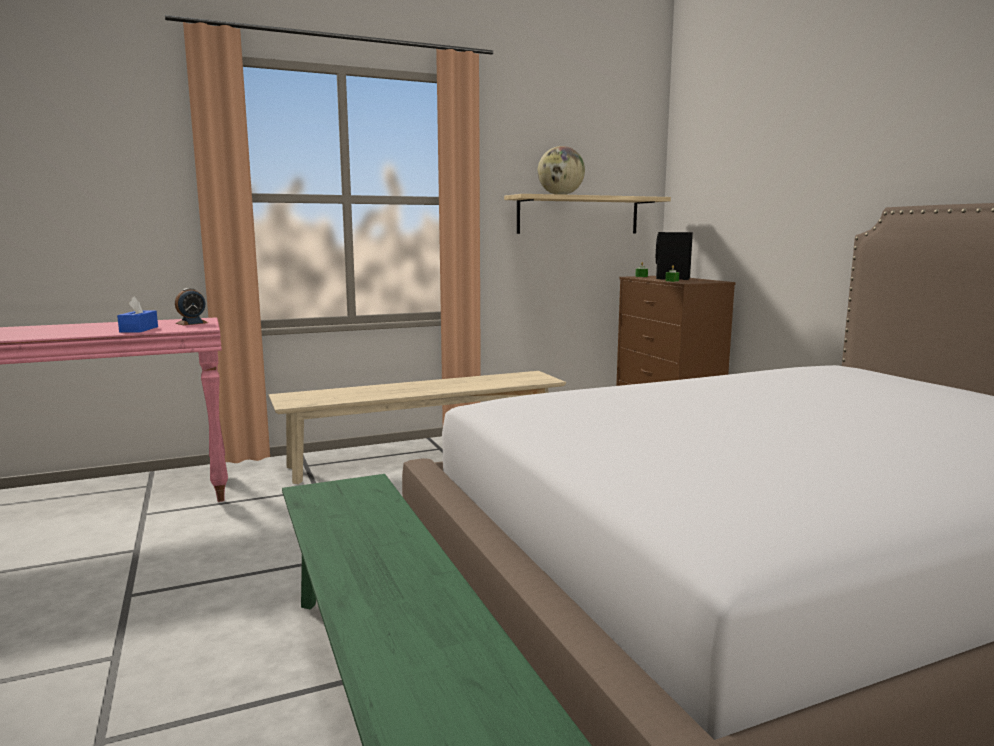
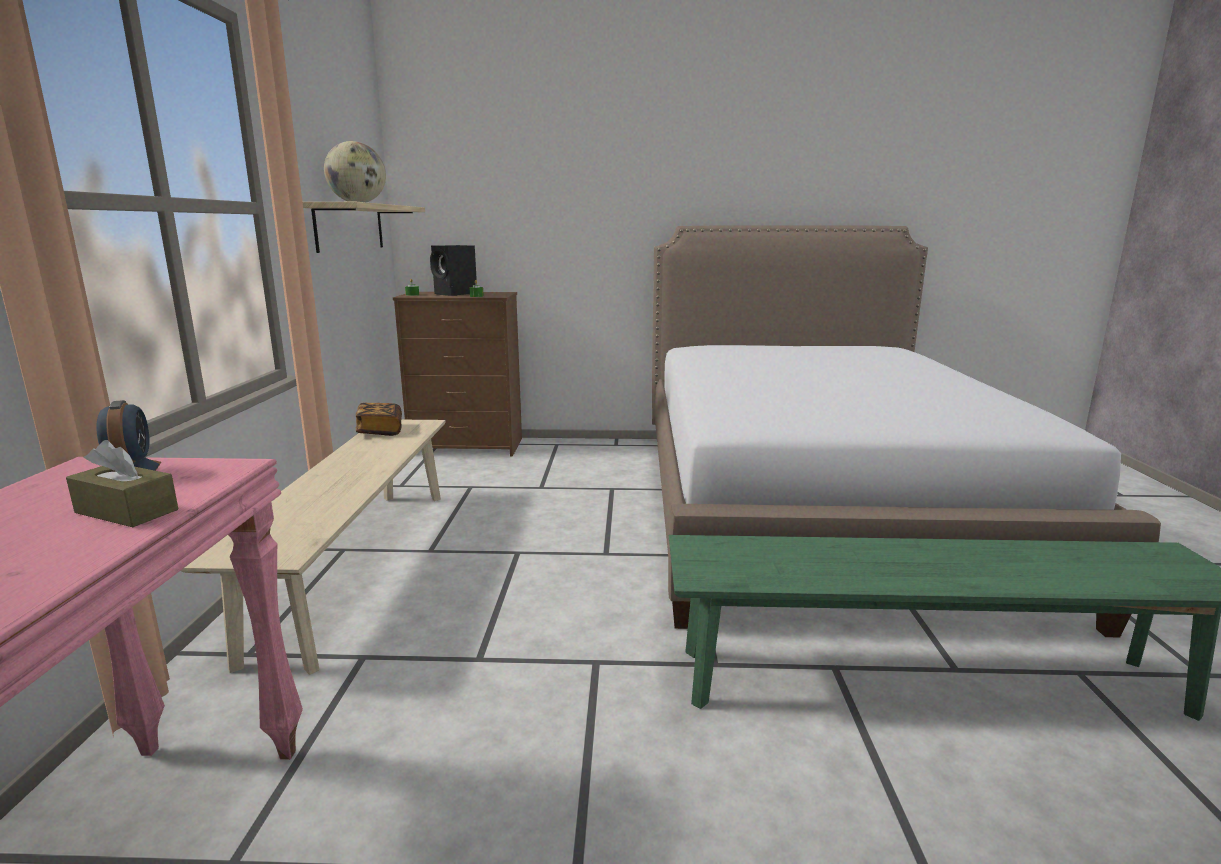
camera: 65 degrees left, 5 degrees up
blue tissue box [117,297,158,333] -> brown tissue box [66,440,178,527]
none -> book [356,403,402,436]

